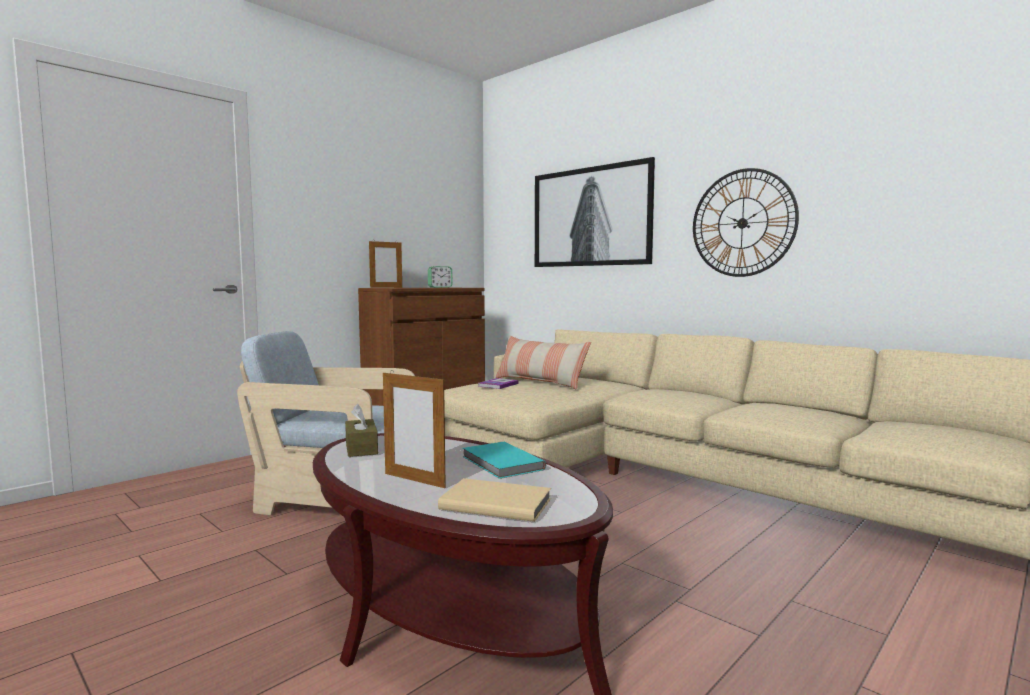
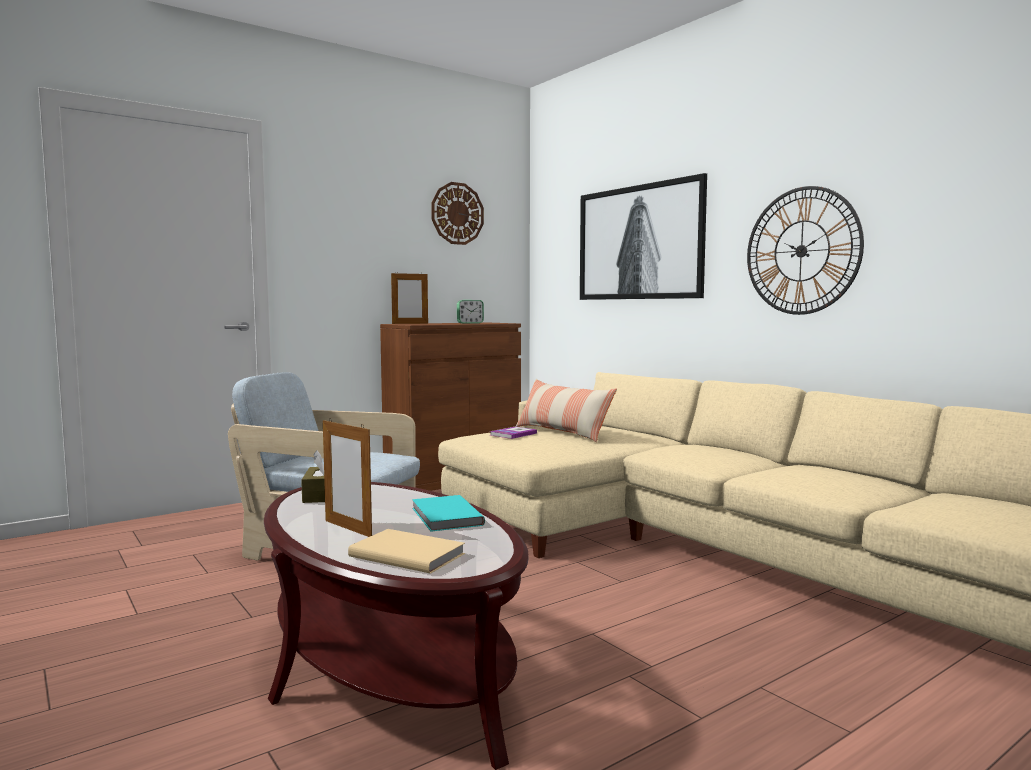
camera: 10 degrees right, 0 degrees up
none -> wall clock [431,182,484,245]

